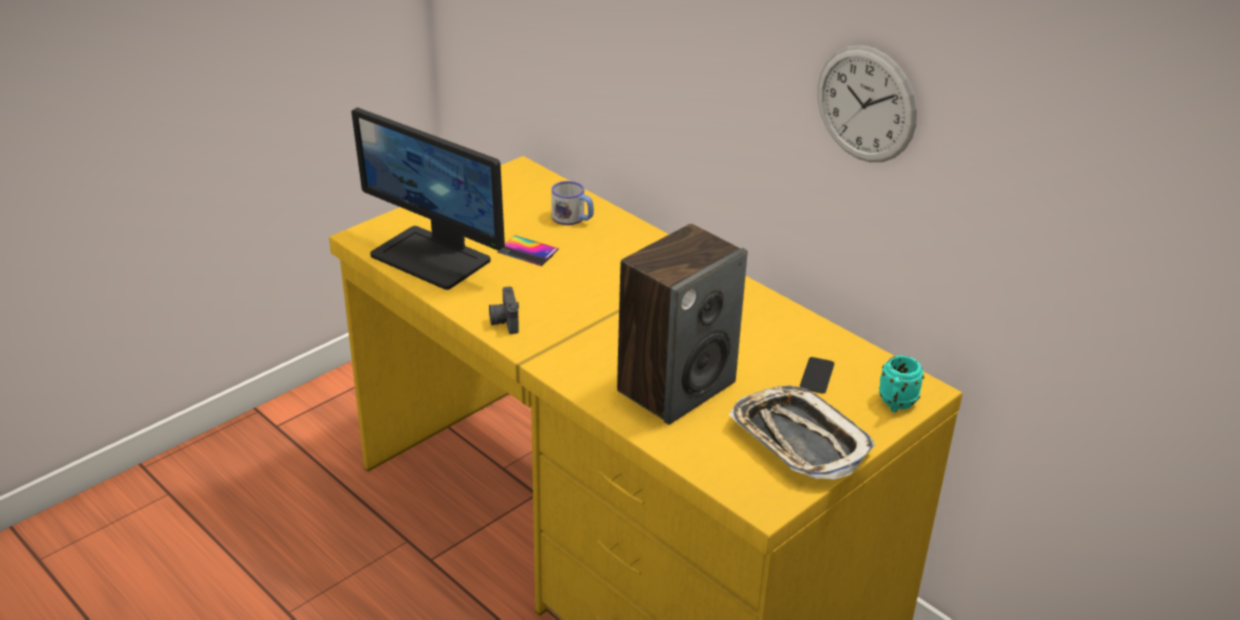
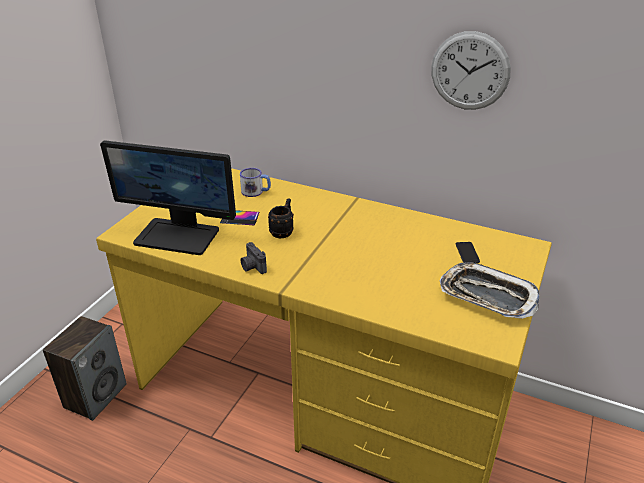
camera: 20 degrees left, 0 degrees up
speaker [617,224,747,425] -> speaker moved to [43,316,127,421]
turquoise mug [879,355,924,413] -> none
none -> black mug [268,198,294,238]

